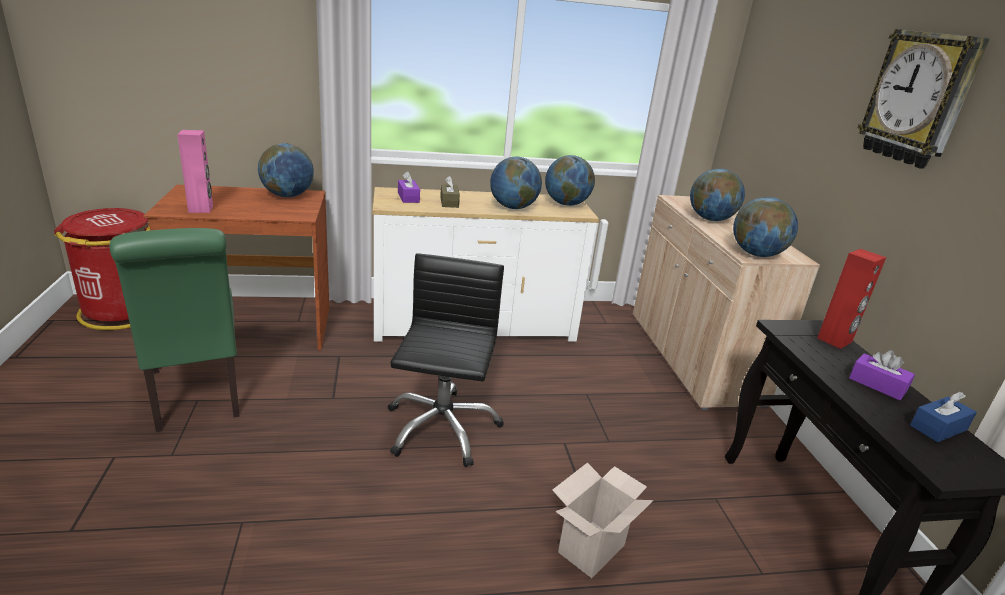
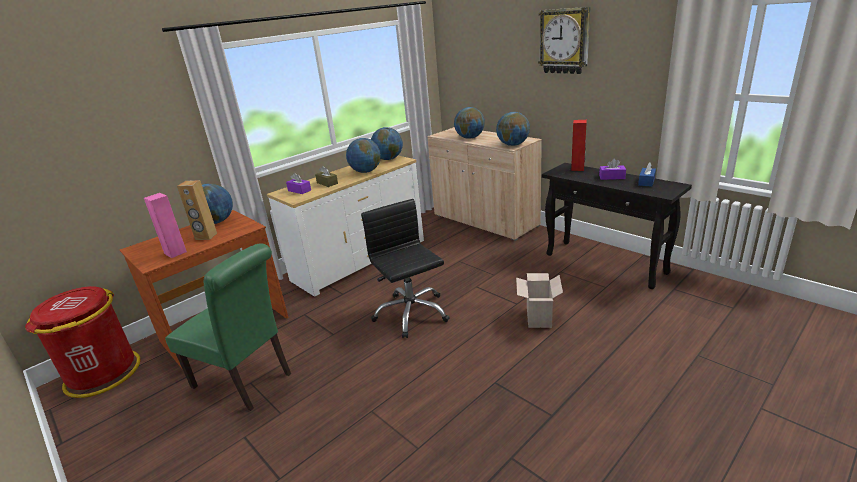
camera: 30 degrees left, 0 degrees up
none -> brown speaker [177,180,217,240]

